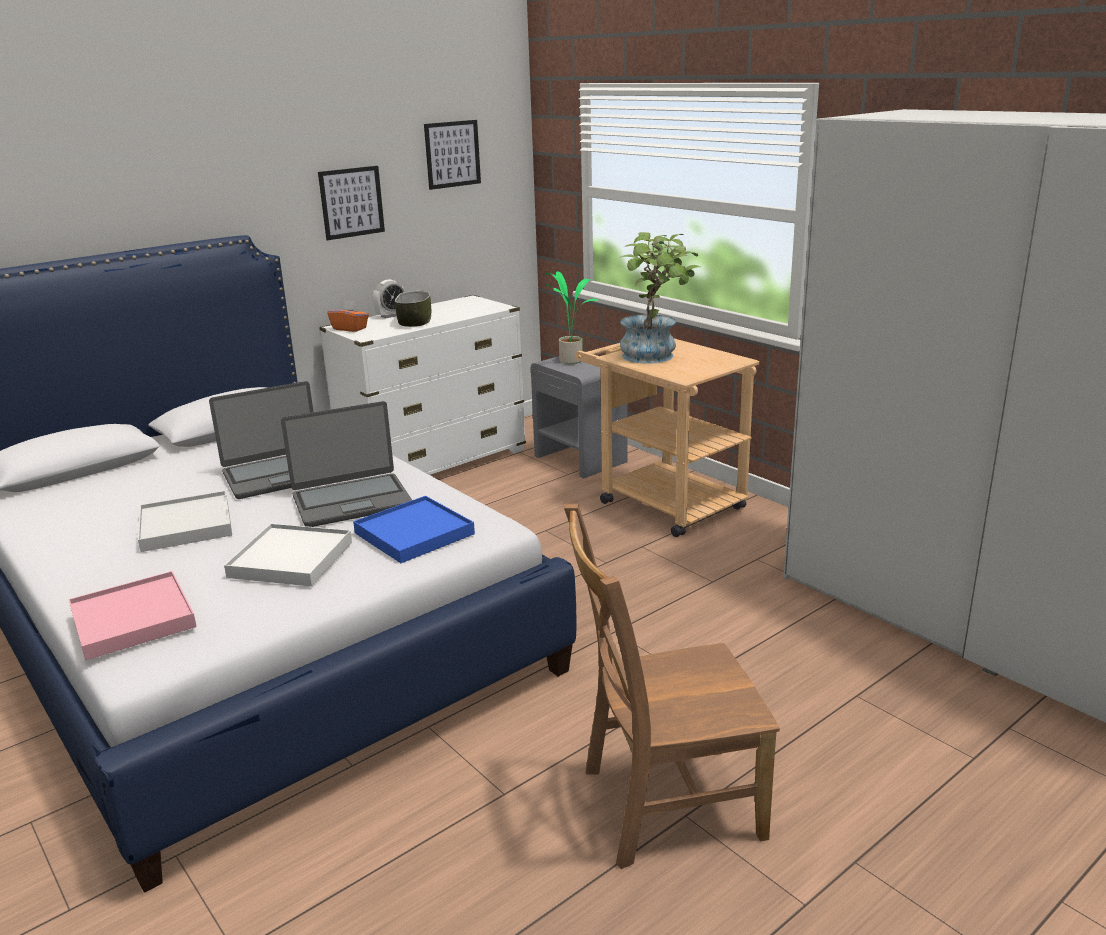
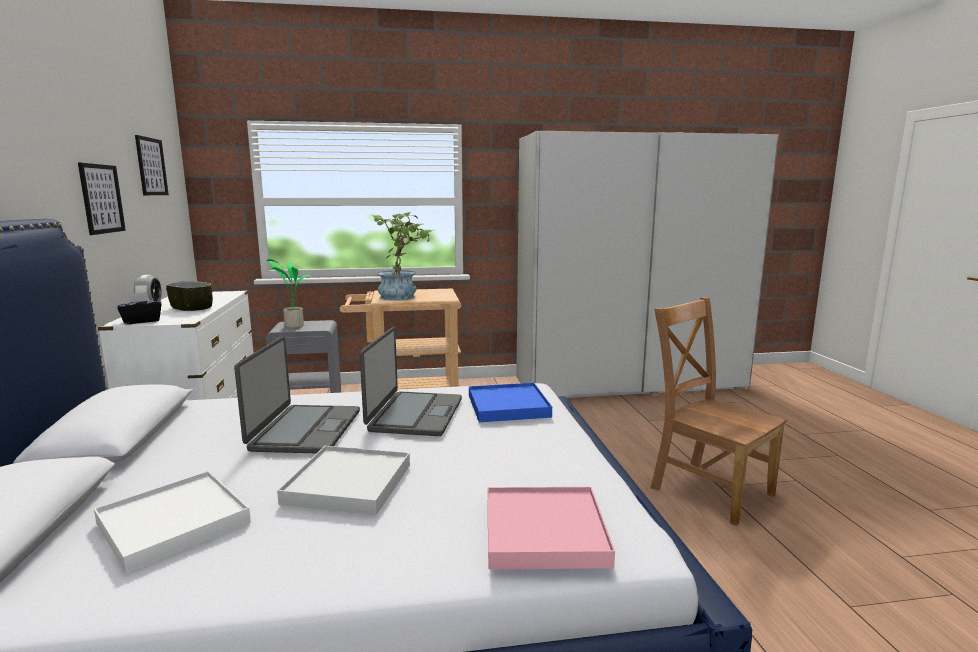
camera: 60 degrees left, 10 degrees down
white tray [224,523,352,587] -> white tray moved to [94,471,251,574]
orange tissue box [327,300,369,332] -> black tissue box [117,292,161,324]
brown chair [564,504,780,869] -> brown chair turned 120 degrees clockwise [651,297,787,526]

